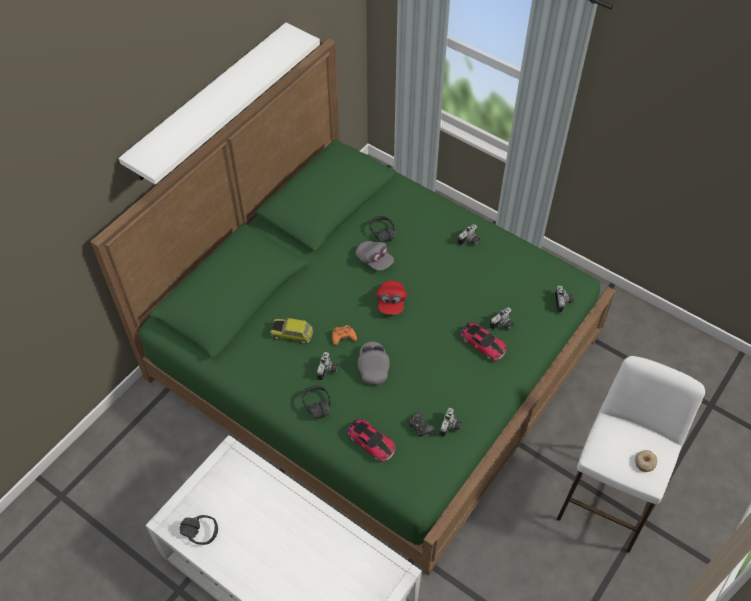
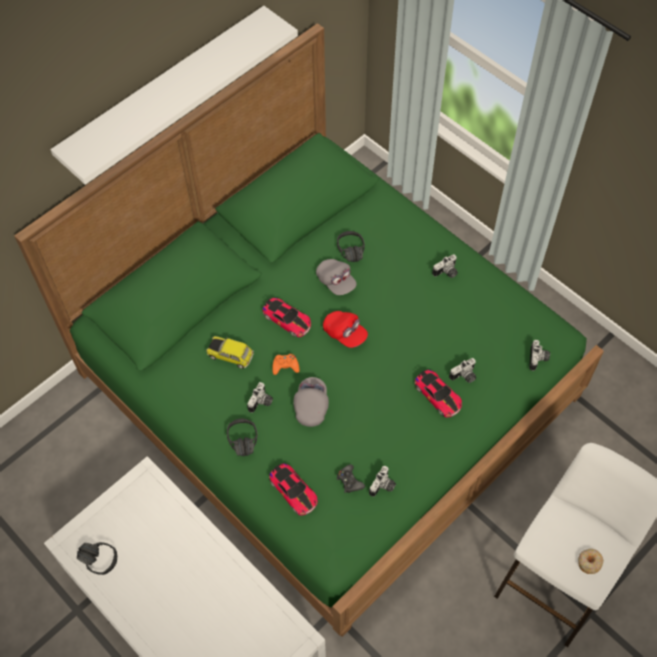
camera: 10 degrees right, 5 degrees up
red cap [376,280,407,315] -> red cap turned 60 degrees counterclockwise [323,311,368,348]
none -> toy car [263,298,311,337]

